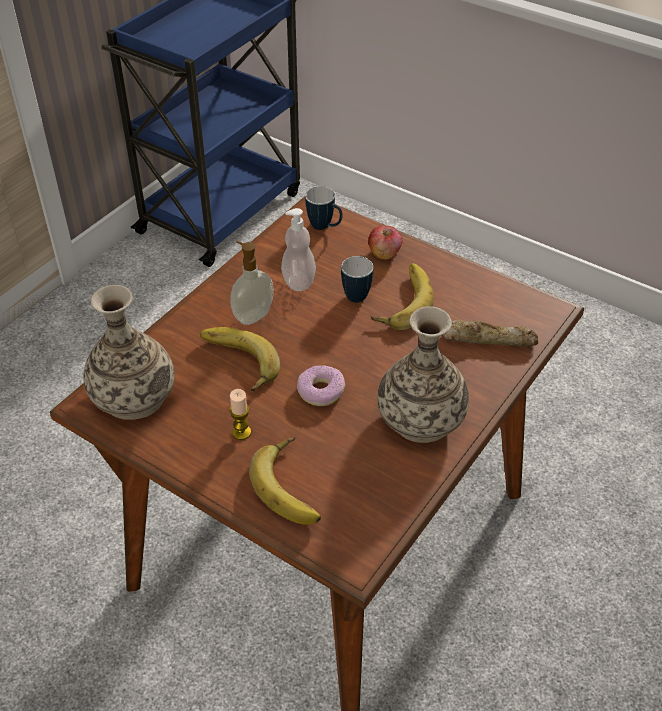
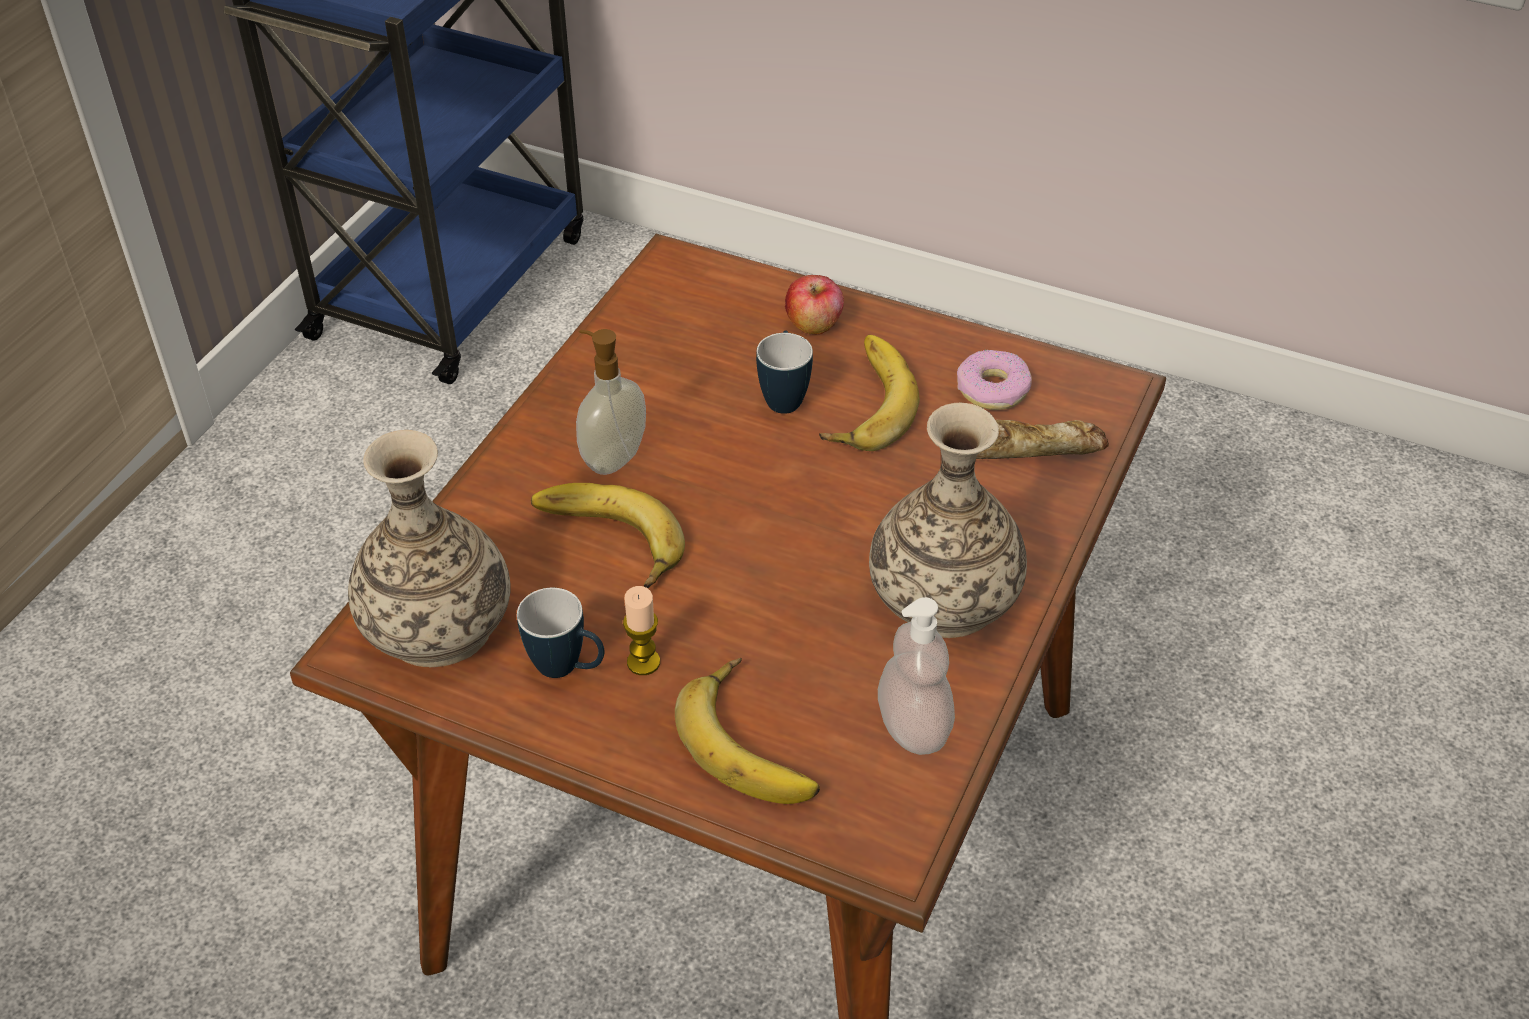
camera: 10 degrees left, 0 degrees up
soap dispenser [281,208,316,291] -> soap dispenser moved to [878,597,955,755]
donut [297,365,345,406] -> donut moved to [957,350,1032,410]
mug [305,186,343,230] -> mug moved to [517,588,604,678]

